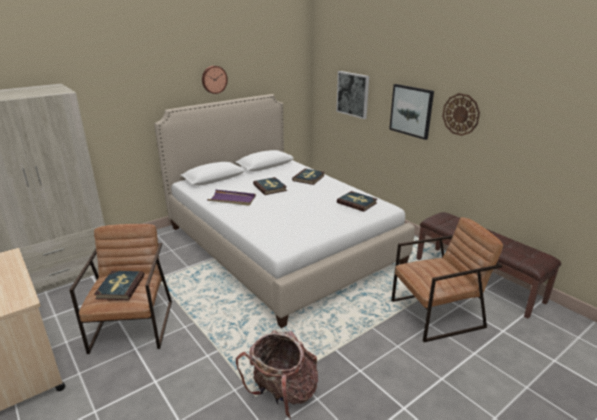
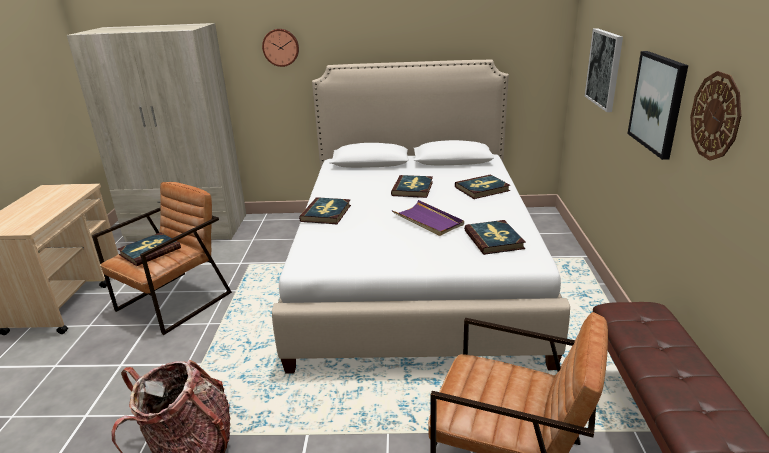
camera: 40 degrees right, 0 degrees up
wall clock [202,66,228,94] -> wall clock moved to [262,29,299,67]
purple tray [207,190,256,206] -> purple tray moved to [392,200,464,236]
none -> book [299,197,351,224]

